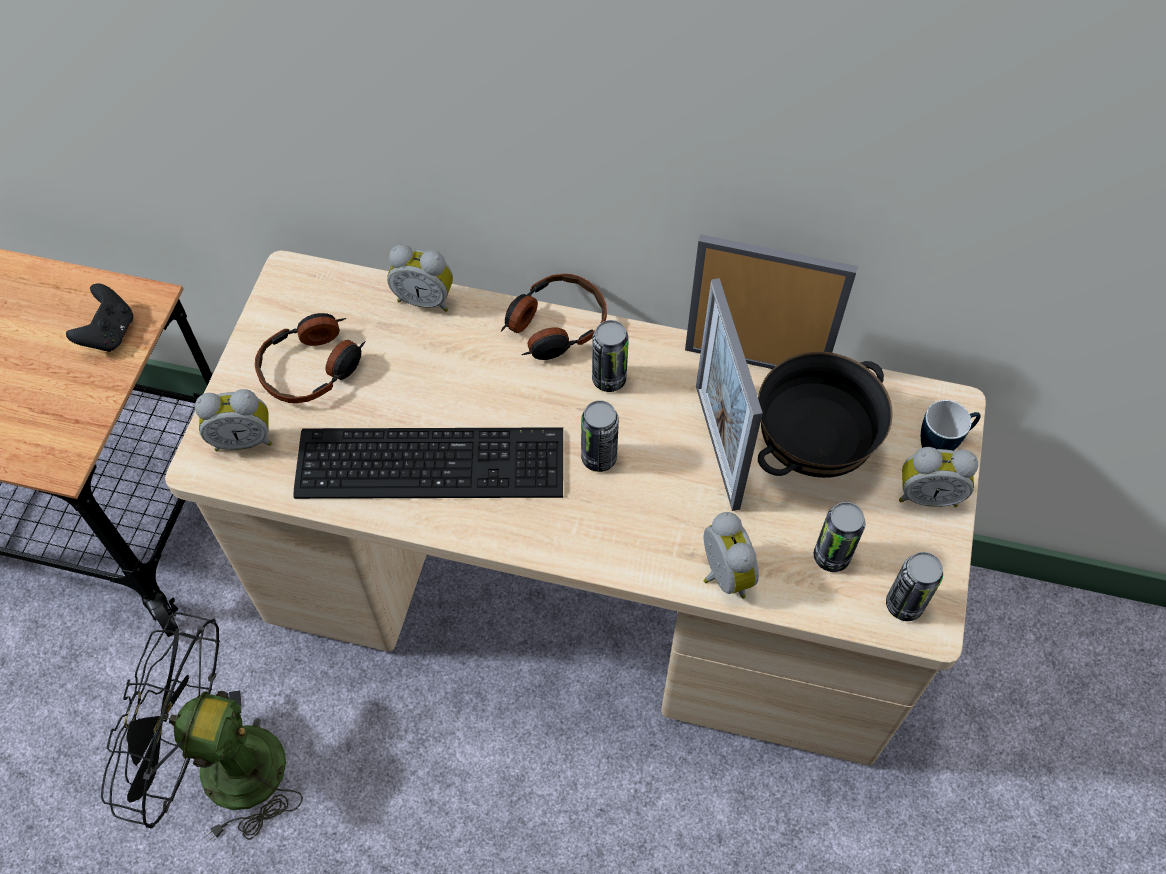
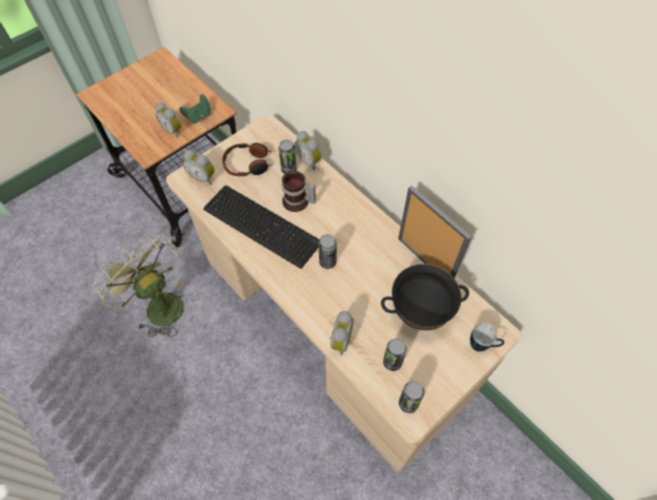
camera: 35 degrees right, 0 degrees up
black game controller [66,283,133,352] -> green game controller [179,94,211,123]
black fan [101,612,303,840] -> green fan [93,235,184,337]
headphones [501,274,607,360] -> none
can [592,320,629,392] -> can moved to [279,140,297,174]
picture frame [696,278,763,511] -> none
alarm clock [899,447,978,507] -> alarm clock moved to [155,103,182,138]
none -> mug [282,170,316,212]

